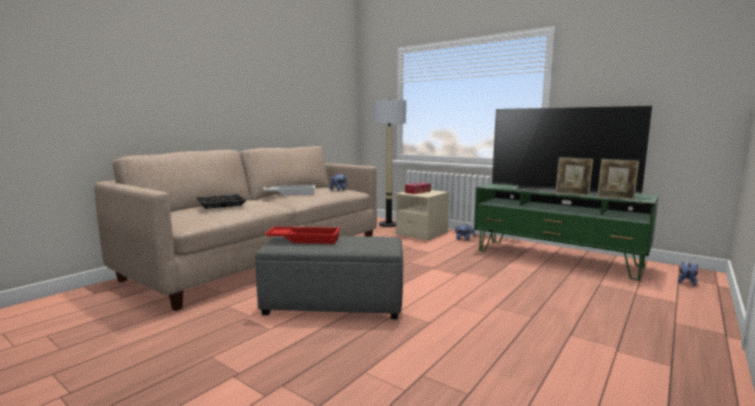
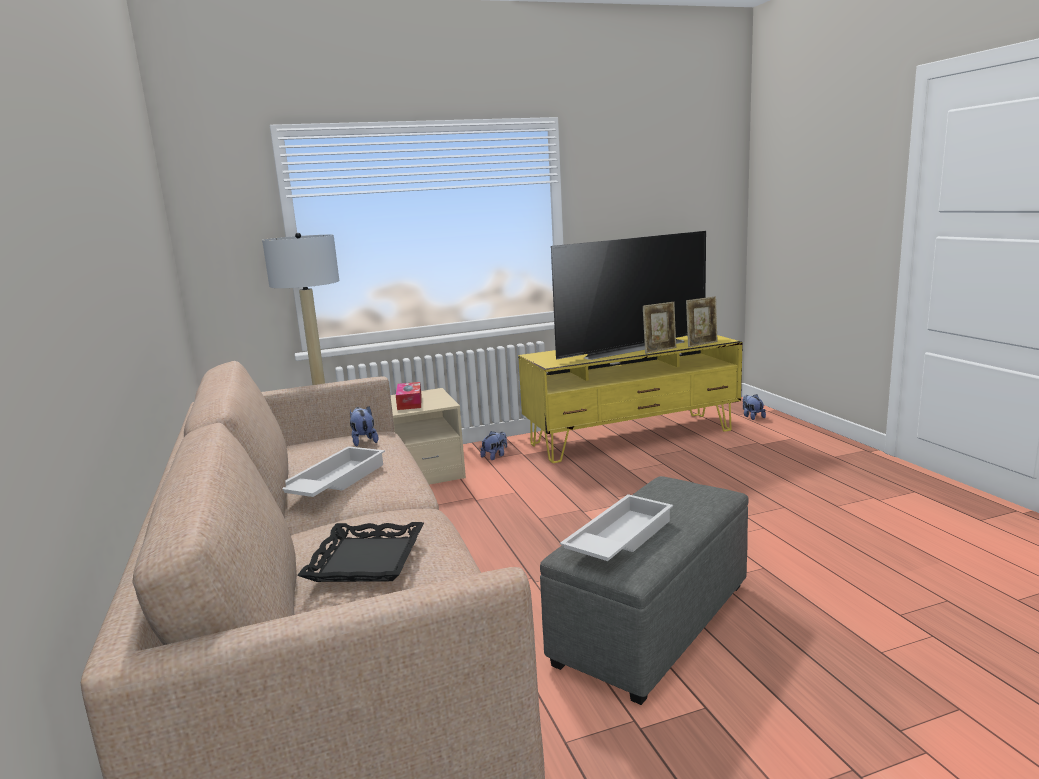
camera: 55 degrees left, 5 degrees up
red tray [264,227,340,244] -> white tray [560,494,673,561]
green tv stand [474,183,659,280] -> yellow tv stand [518,335,743,463]

